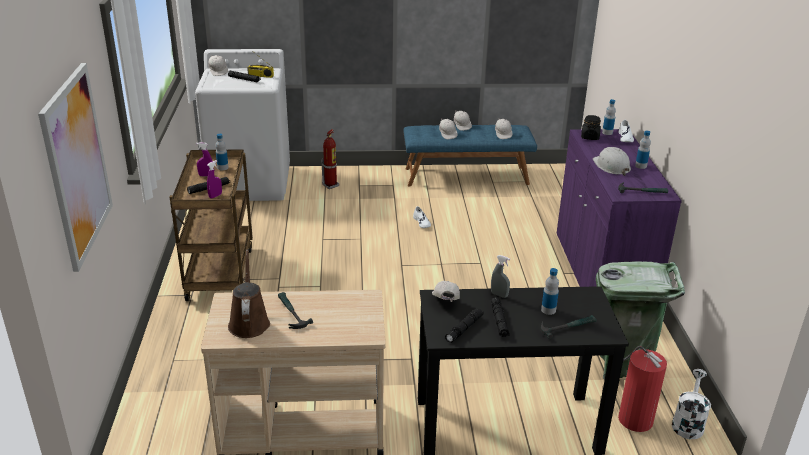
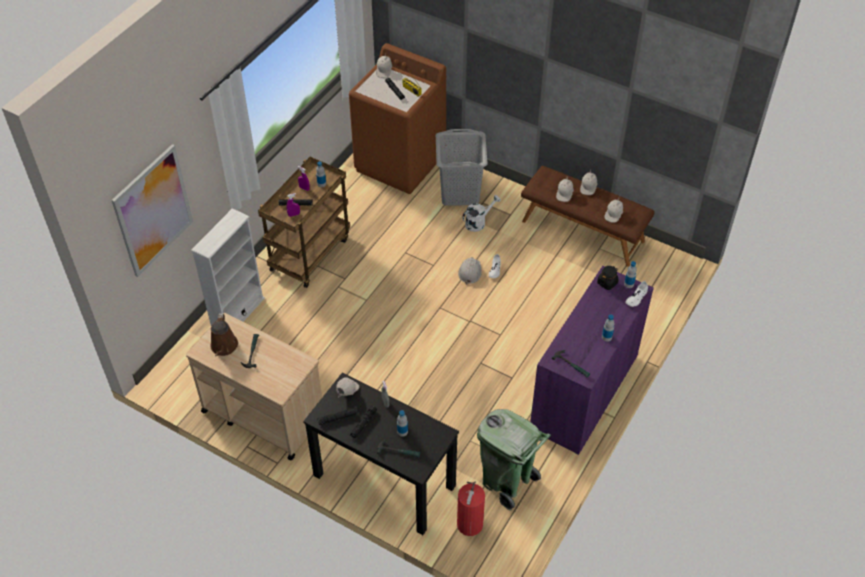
camera: 35 degrees right, 20 degrees up
white washing machine [195,49,290,201] -> brown washing machine [349,43,446,194]
brown watering can [228,250,270,338] -> brown watering can turned 150 degrees clockwise [210,313,238,356]
fire extinguisher [322,129,339,189] -> grey laundry basket [436,129,488,206]
blue bench [403,125,537,186] -> brown bench [521,166,655,267]
white hard hat [593,147,631,176] -> white hard hat moved to [458,257,482,284]
white watering can [672,369,711,439] -> white watering can moved to [462,195,501,232]
none -> white bookcase [191,208,265,326]

